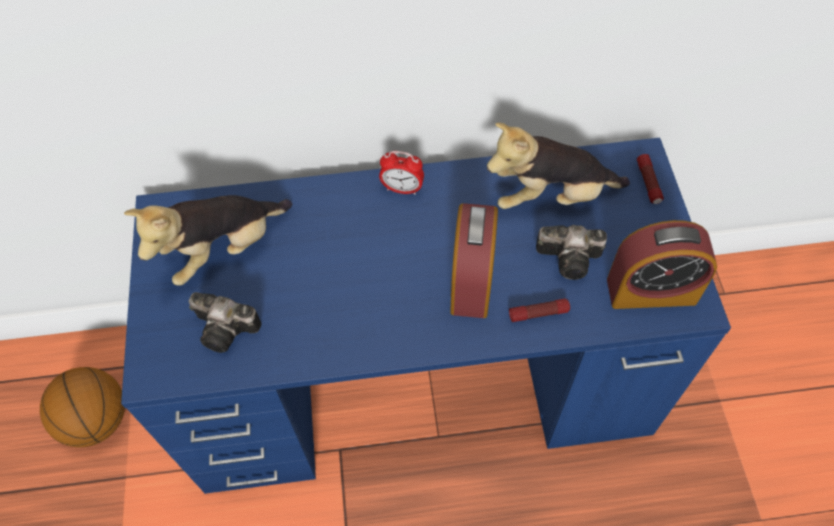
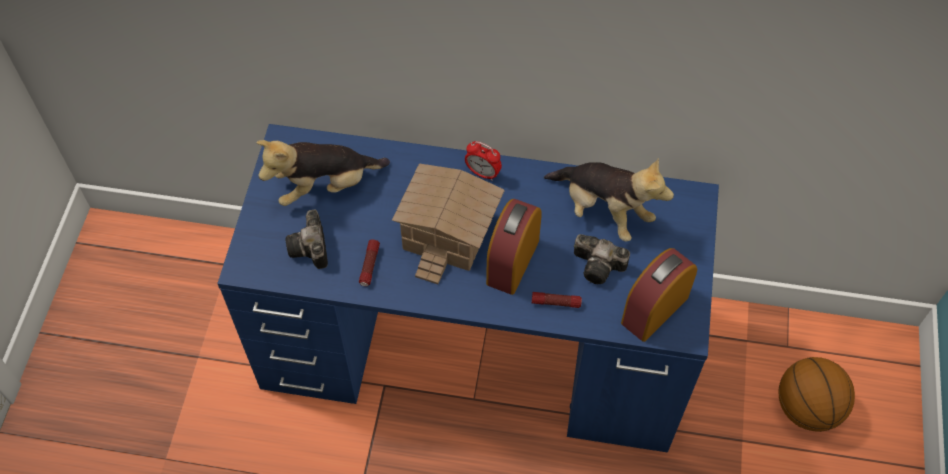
camera: 15 degrees right, 0 degrees up
basketball [40,367,125,448] -> basketball moved to [778,357,855,432]
camera [189,292,262,353] -> camera turned 45 degrees clockwise [286,209,328,269]
plush toy [487,122,630,209] -> plush toy turned 150 degrees counterclockwise [544,158,674,242]
alarm clock [607,220,717,309] -> alarm clock turned 120 degrees clockwise [621,248,697,342]
flashlight [637,154,664,204] -> flashlight moved to [359,240,380,286]
none -> toy house [392,164,505,284]

